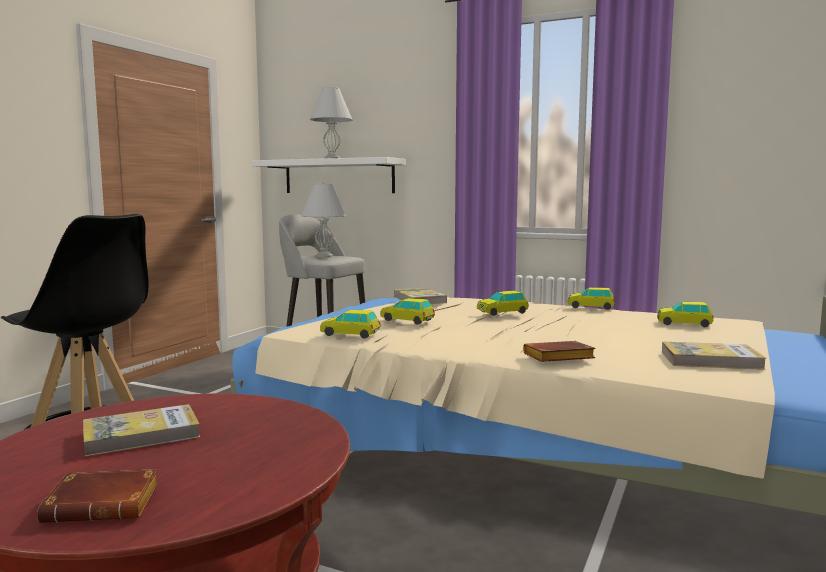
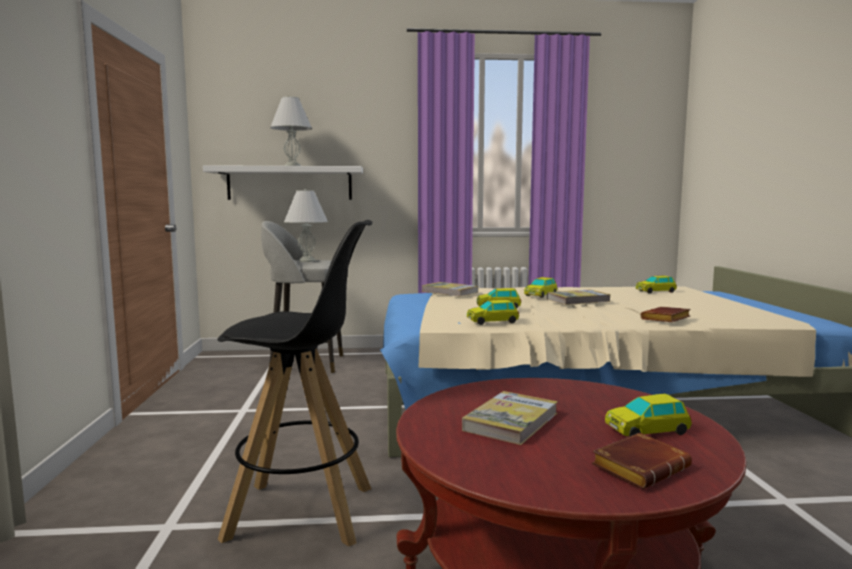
camera: 30 degrees left, 0 degrees up
toy car [568,288,615,310] -> toy car moved to [605,394,692,437]
book [662,342,767,370] -> book moved to [547,289,611,305]

